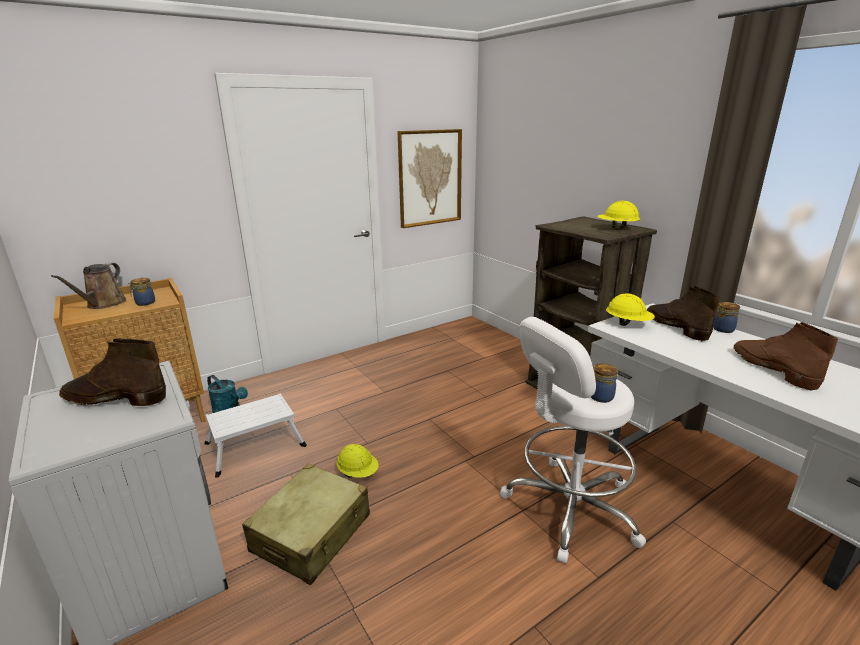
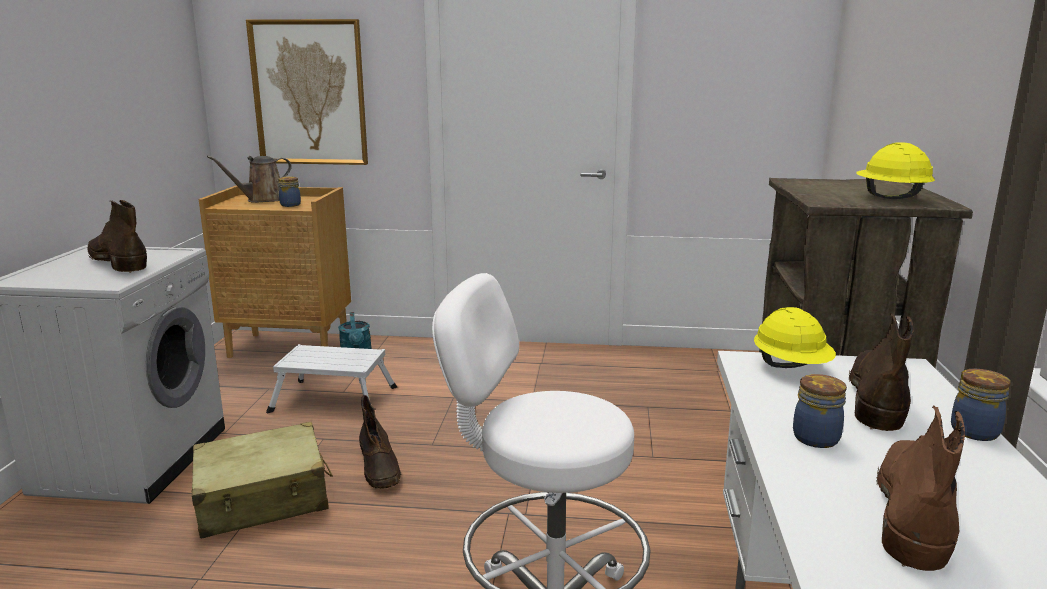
camera: 40 degrees right, 5 degrees down
yellow hard hat [337,444,378,478] -> brown boot [359,395,401,489]
picture [397,129,462,228] -> picture moved to [246,19,368,165]
jar [591,363,618,403] -> jar moved to [793,374,847,448]

